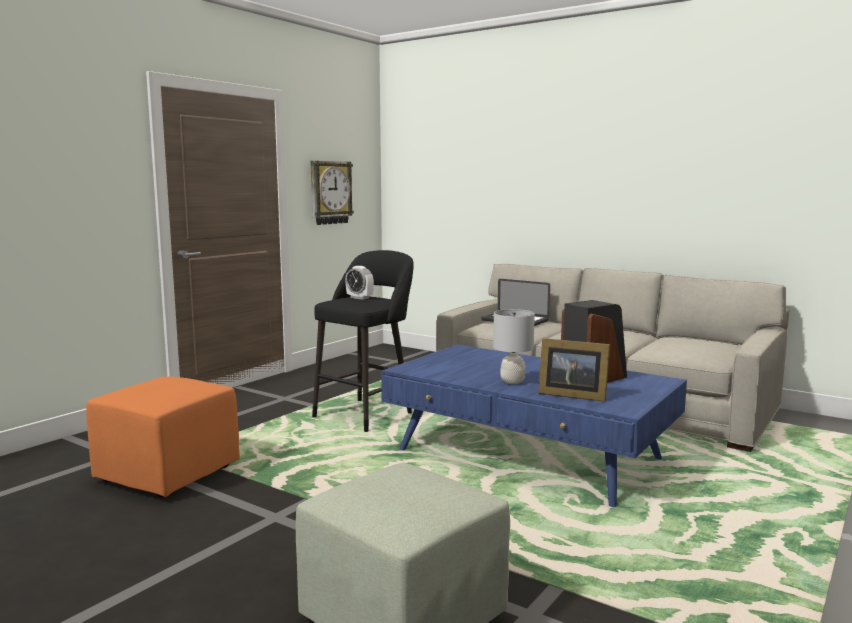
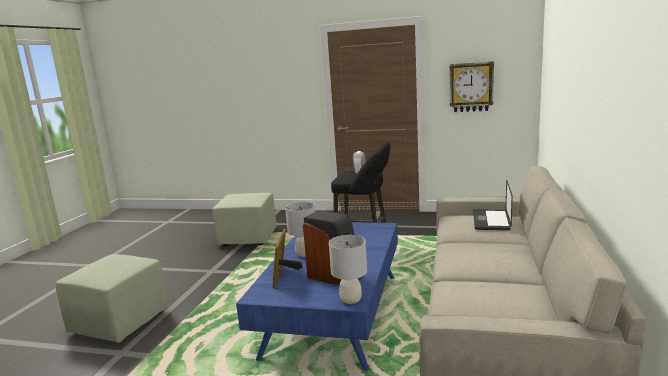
camera: 70 degrees right, 5 degrees up
orange ottoman [86,376,240,497] -> green ottoman [212,193,277,246]
none -> grey table lamp [329,235,367,304]

